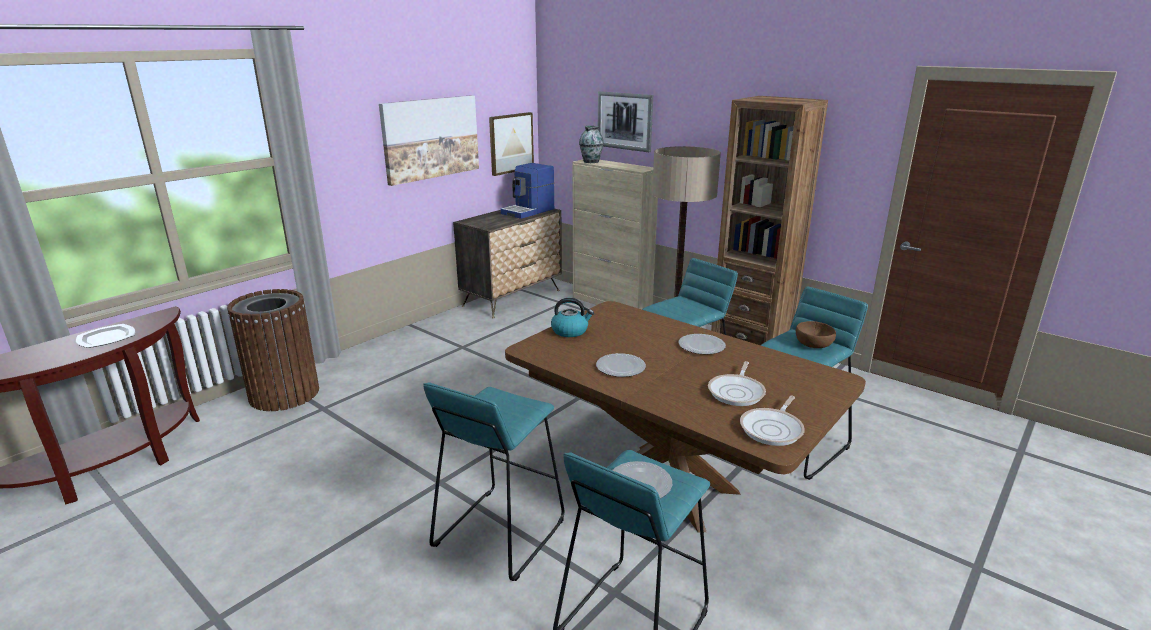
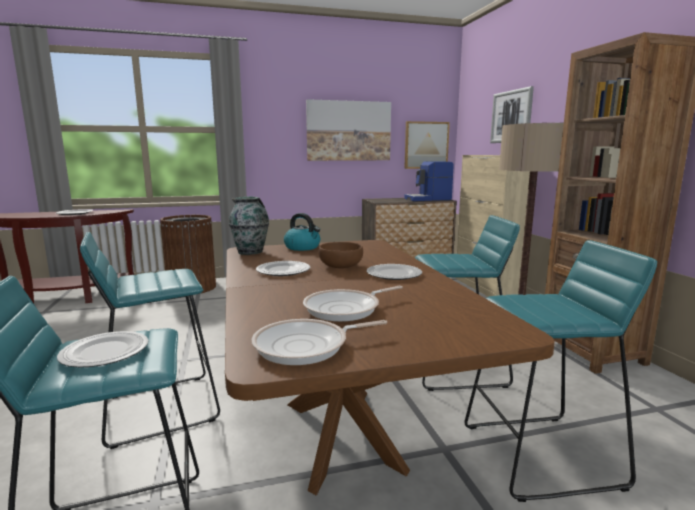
camera: 35 degrees right, 10 degrees down
vase [579,126,604,163] -> vase moved to [229,196,269,255]
brown bowl [796,321,836,348] -> brown bowl moved to [319,242,363,268]

